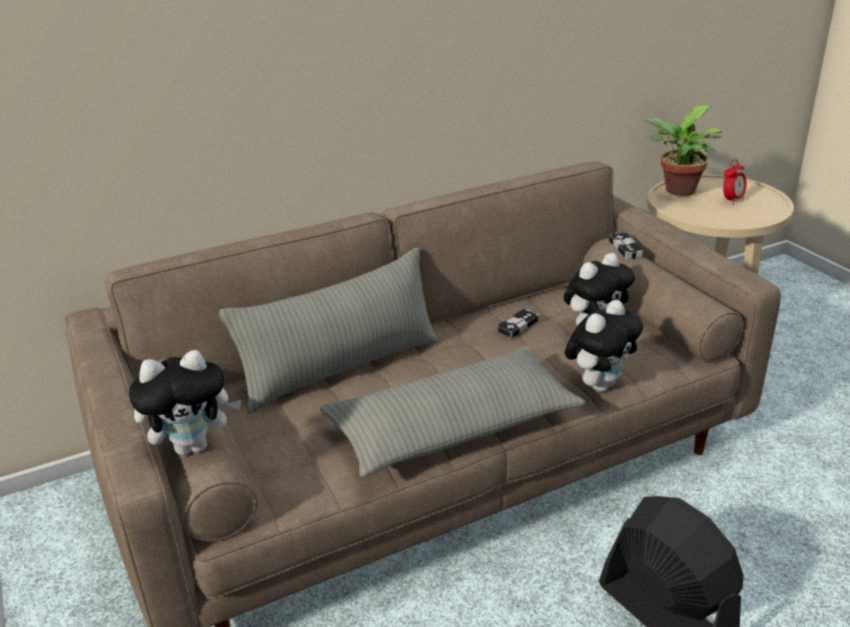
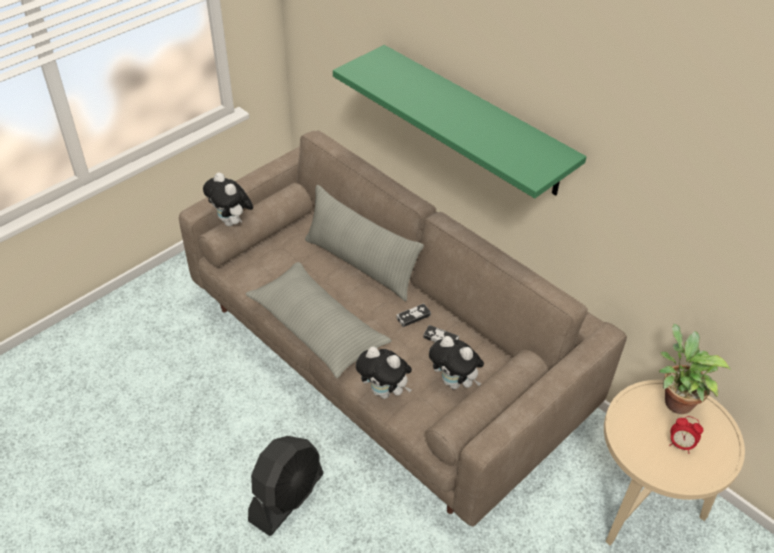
camera: 70 degrees right, 15 degrees up
game controller [609,232,645,259] -> game controller moved to [396,303,431,327]
none -> green shelf [333,45,587,199]

